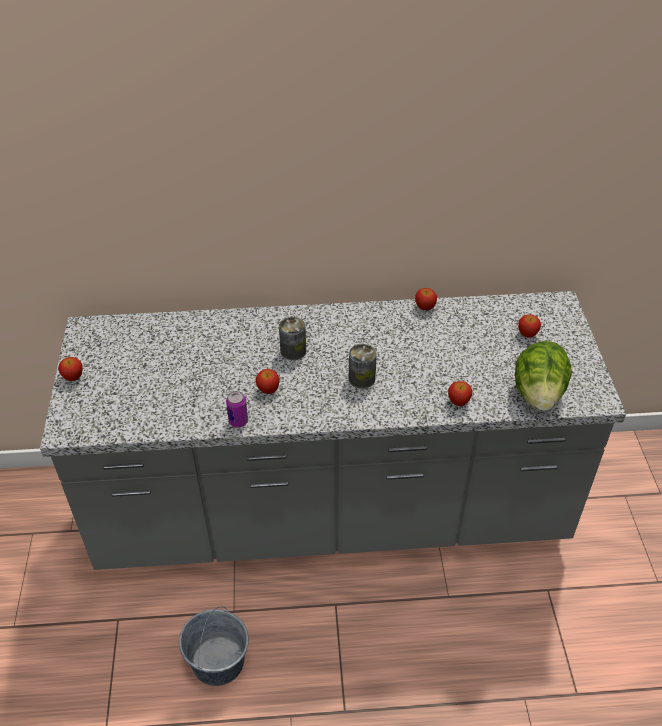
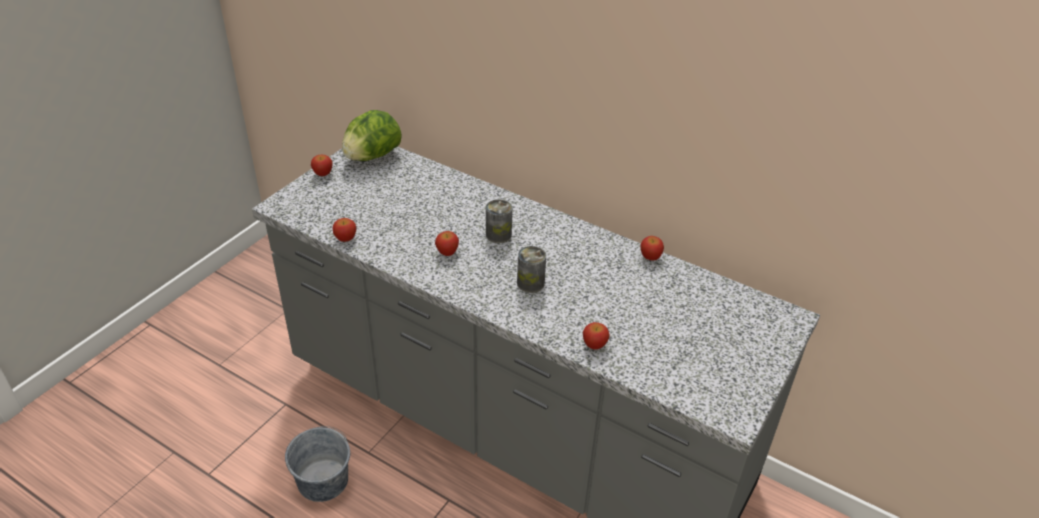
camera: 35 degrees right, 5 degrees down
can [226,391,248,428] -> none
lettuce [515,341,572,411] -> lettuce moved to [342,110,402,161]
apple [518,314,541,338] -> apple moved to [333,218,356,242]

